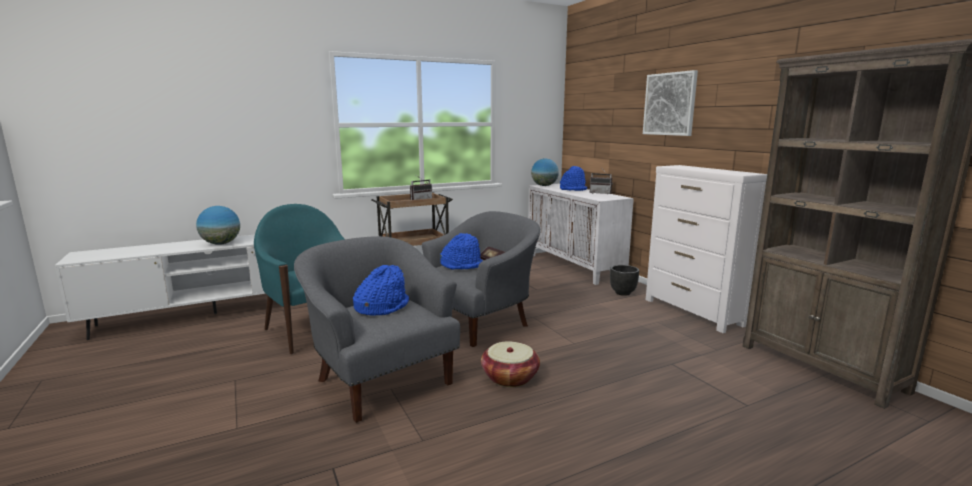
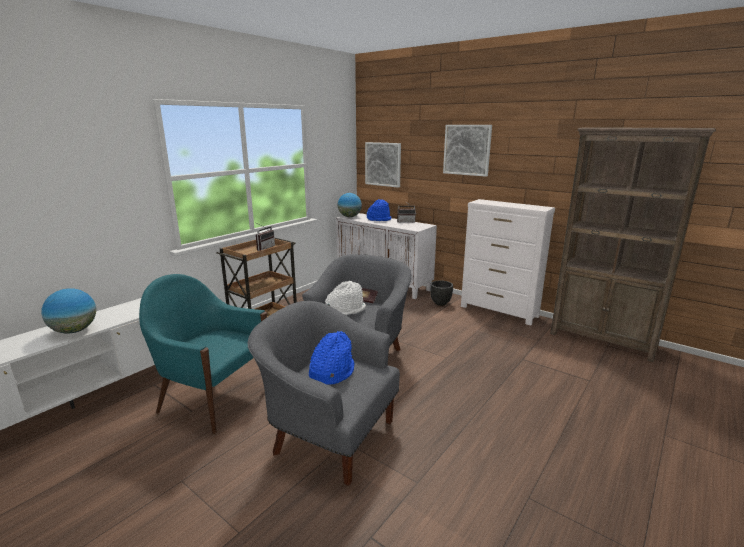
camera: 25 degrees left, 5 degrees up
blue hat [440,233,483,270] -> white hat [325,281,366,315]
basket [481,342,540,387] -> none
none -> picture [365,142,401,187]

